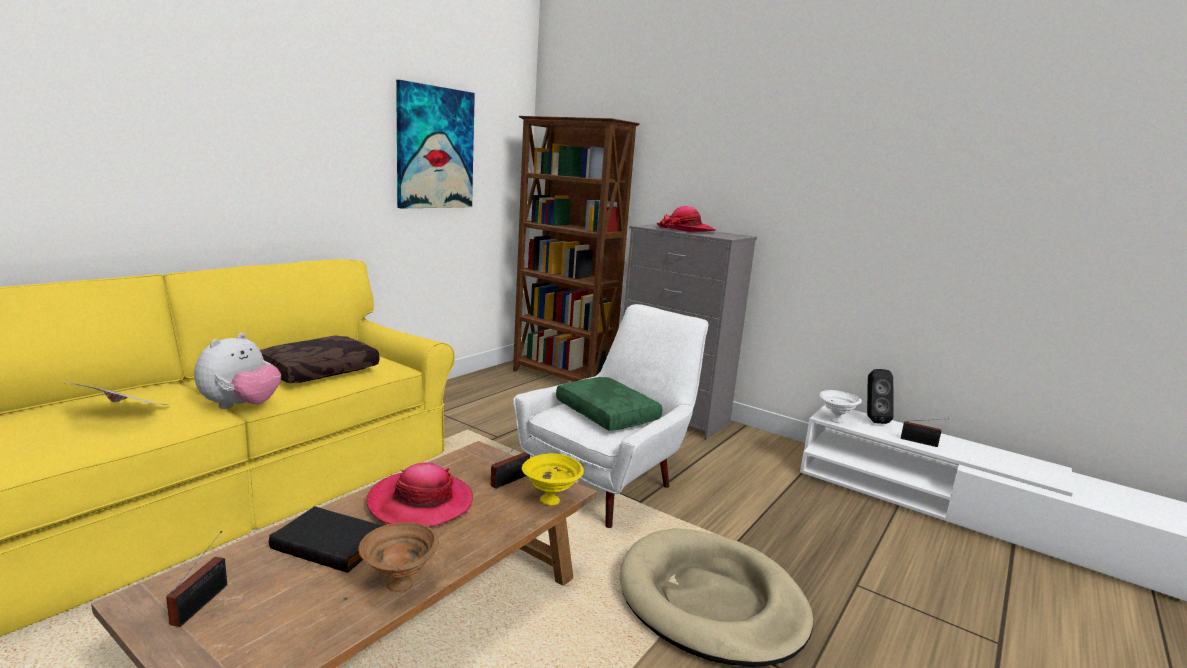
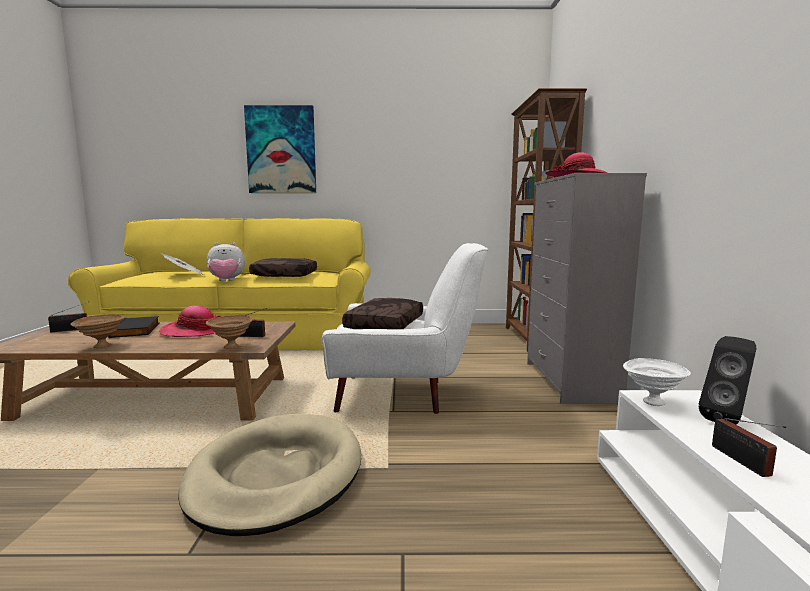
camera: 55 degrees right, 5 degrees down
picture [396,80,475,208] -> picture moved to [244,105,316,193]
yellow bowl [522,453,584,505] -> brown bowl [206,315,253,349]
green pillow [556,377,663,431] -> brown pillow [342,298,423,329]

